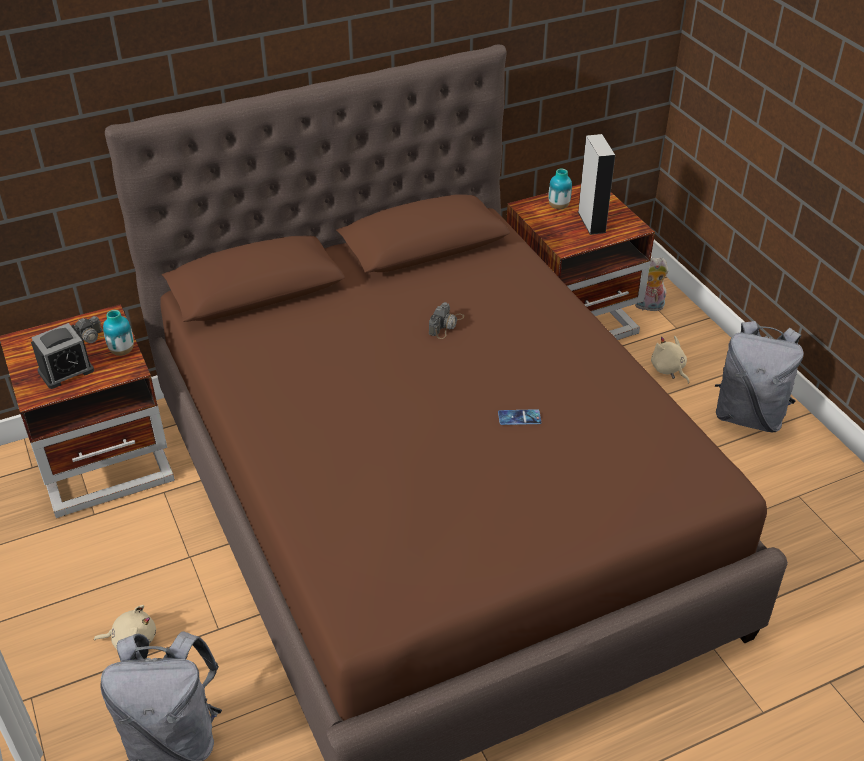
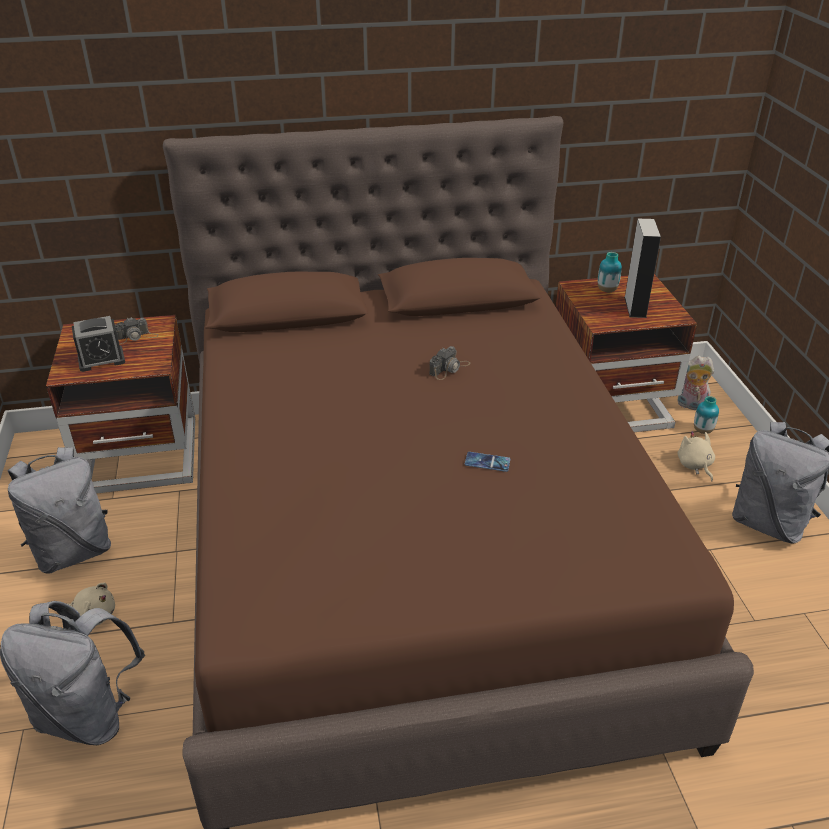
camera: 15 degrees right, 5 degrees down
vase [103,310,134,356] -> vase moved to [694,396,719,434]
none -> grey backpack [8,447,111,573]

